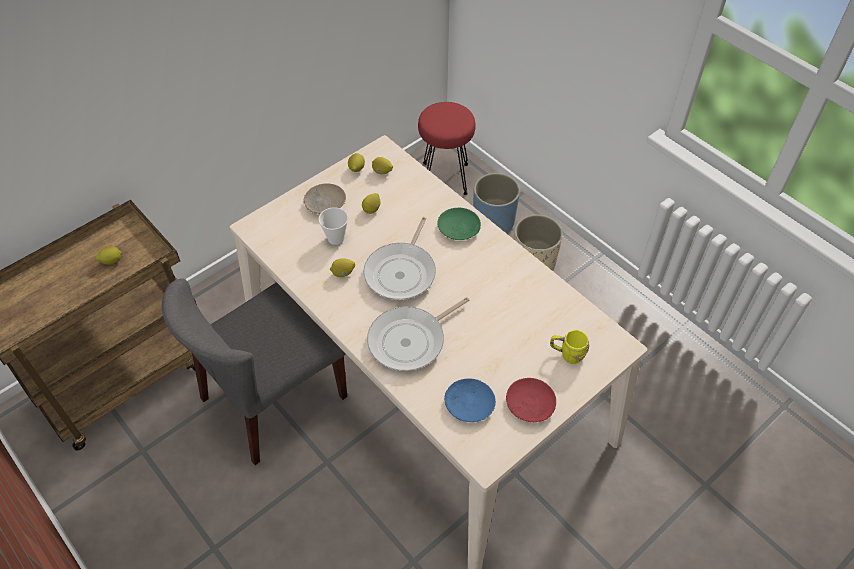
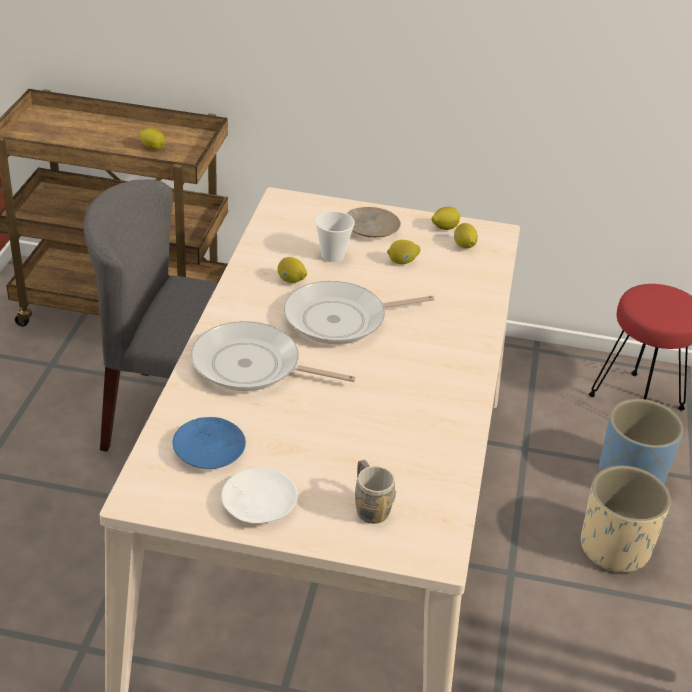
camera: 50 degrees right, 15 degrees down
green plate [437,208,481,240] -> none
red plate [506,378,556,422] -> white plate [221,468,298,523]
yellow mug [550,330,589,364] -> grey mug [355,460,396,524]

